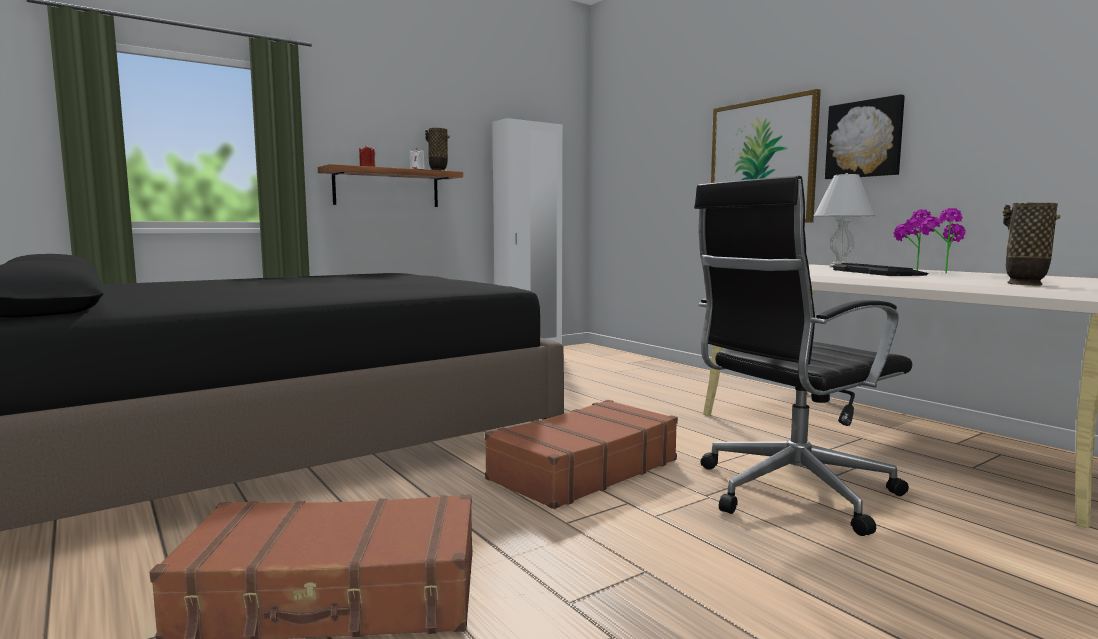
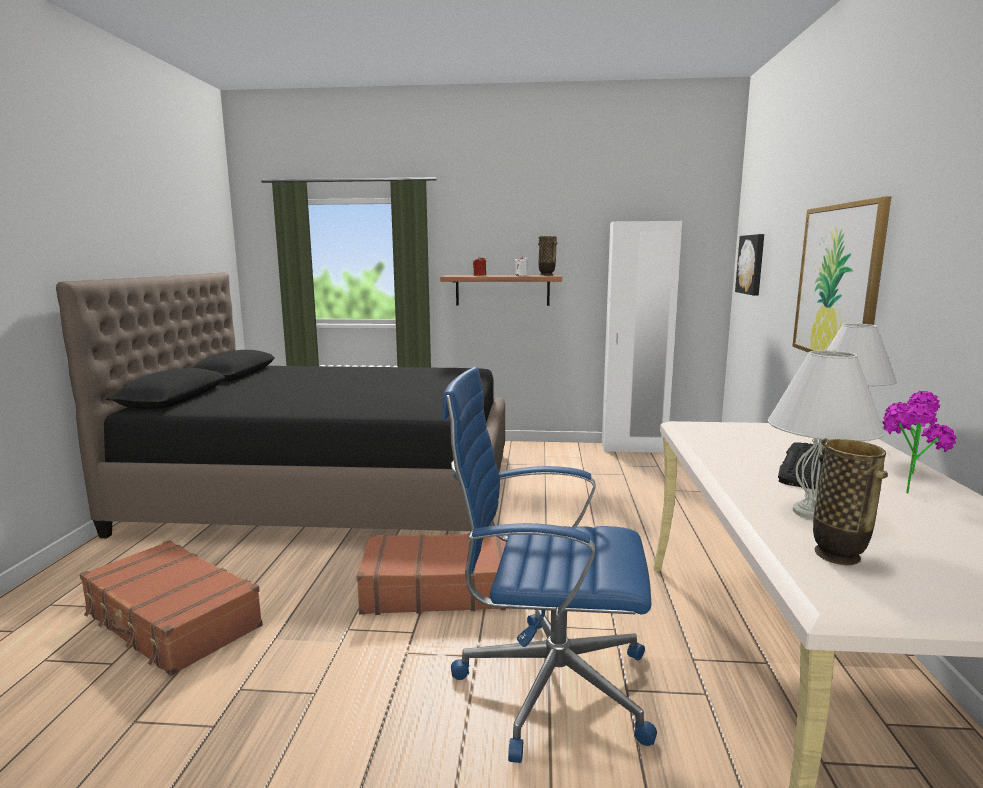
camera: 40 degrees right, 5 degrees up
black office chair [694,176,912,536] -> blue office chair [442,367,657,763]
picture [825,94,905,179] -> picture moved to [735,234,764,295]
none -> white table lamp [768,350,885,520]

